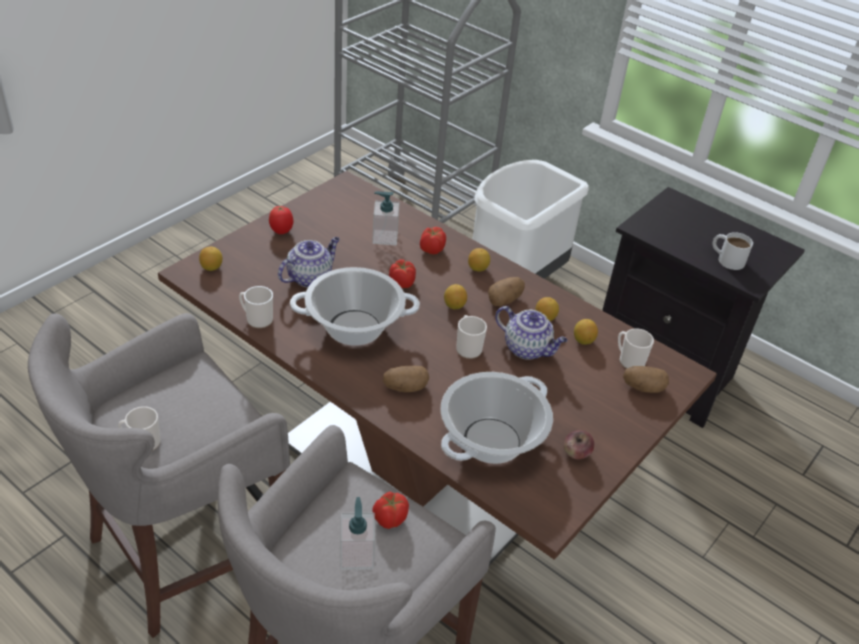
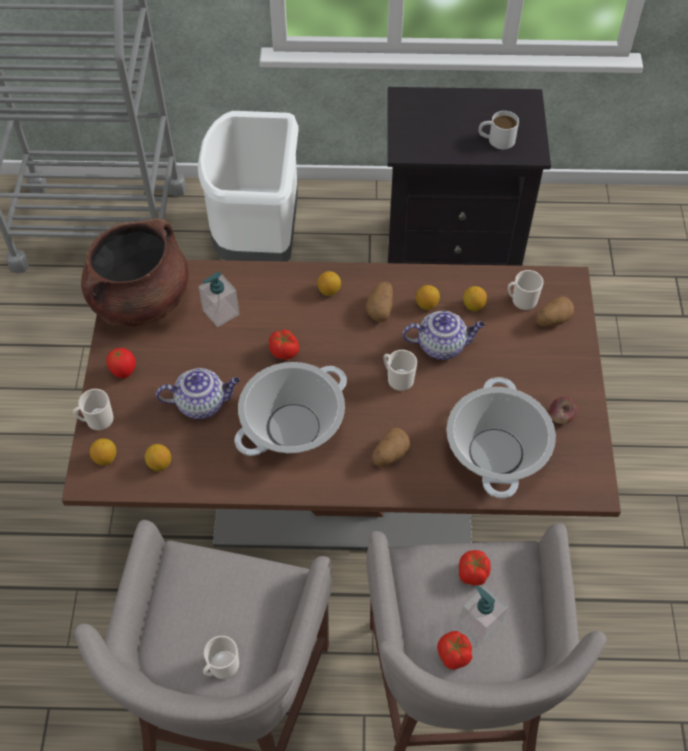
camera: 35 degrees left, 15 degrees up
mug [239,286,273,328] -> mug moved to [73,389,114,431]
teapot [278,237,340,288] -> teapot turned 75 degrees clockwise [156,368,240,419]
tomato [420,227,446,254] -> tomato moved to [437,631,472,670]
lemon [444,284,467,309] -> lemon moved to [145,444,171,471]
none -> brown cooking pot [81,218,189,326]

